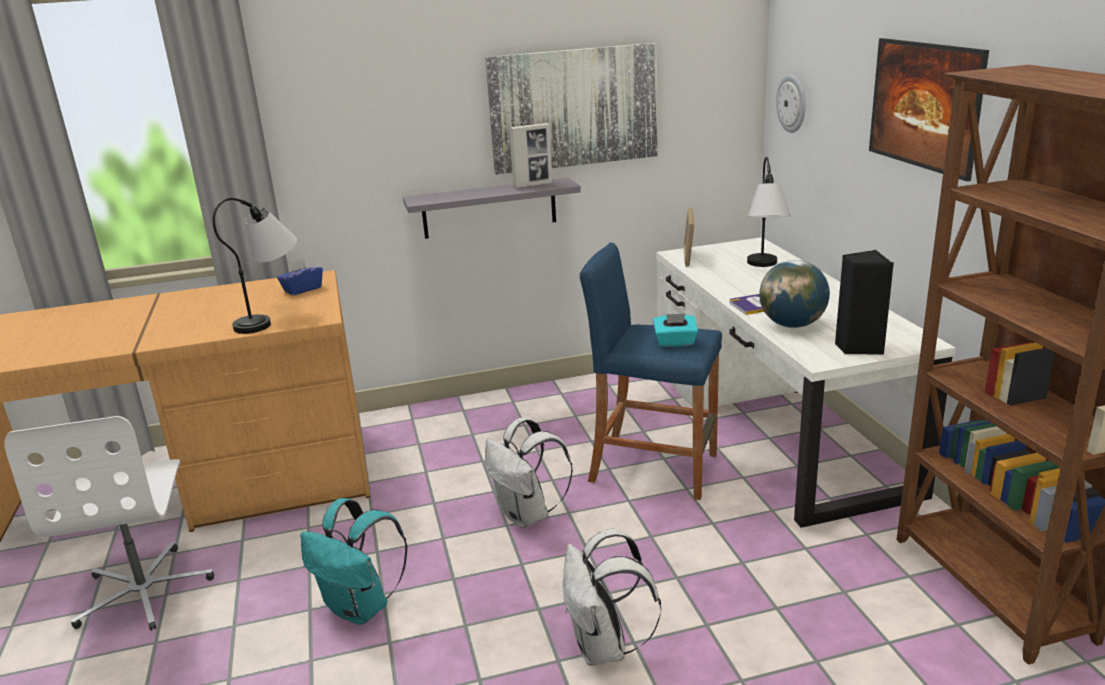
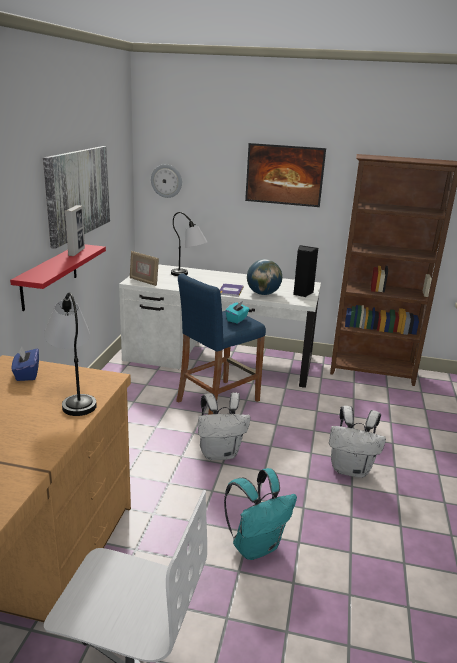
camera: 65 degrees left, 0 degrees up
grey shelf [403,178,581,239] -> red shelf [10,244,106,311]

